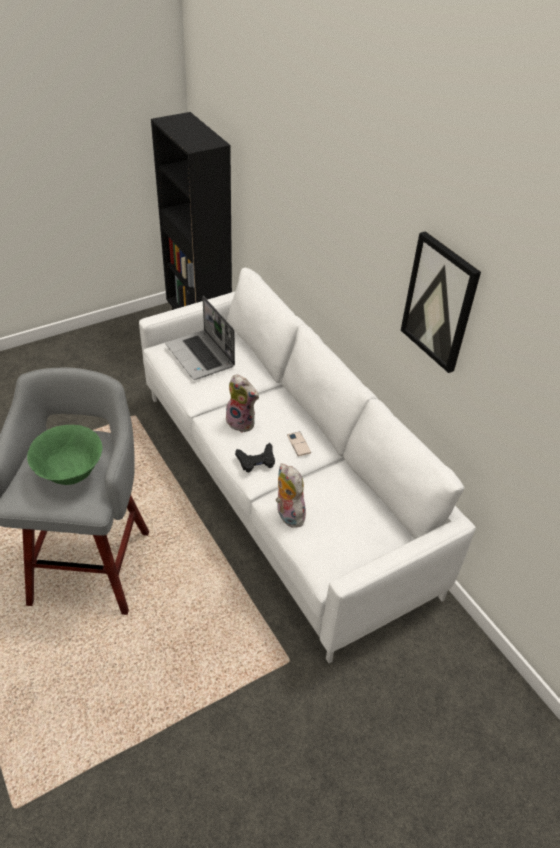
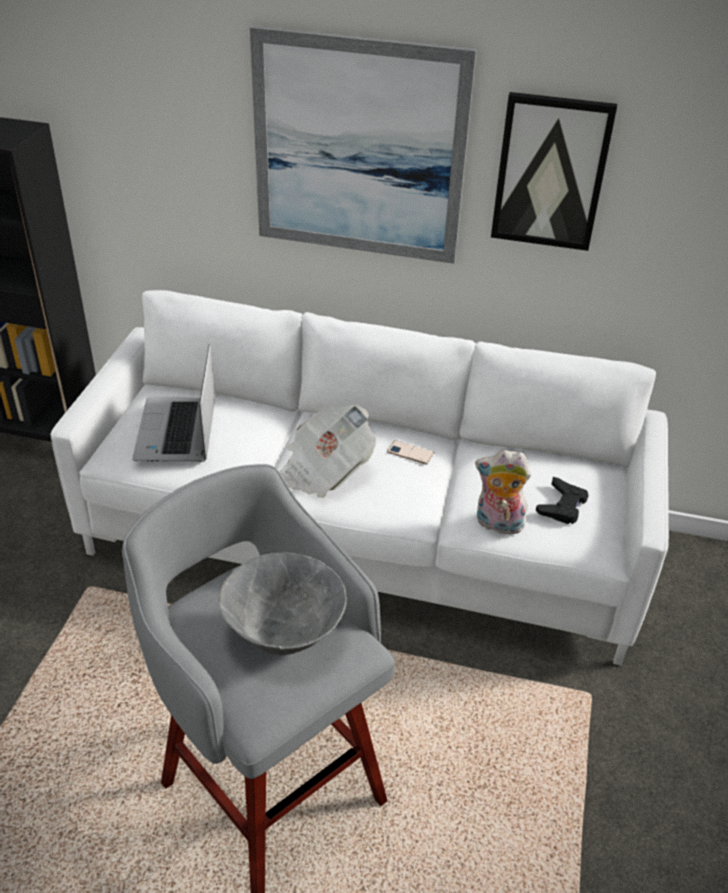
camera: 45 degrees left, 5 degrees down
green bowl [27,425,103,485] -> grey bowl [219,552,347,655]
laptop [165,296,235,380] -> laptop turned 75 degrees clockwise [133,344,215,462]
plush toy [226,374,259,433] -> newspaper [279,404,376,498]
black game controller [235,443,275,472] -> black game controller moved to [536,477,589,524]
none -> picture [250,26,477,264]

